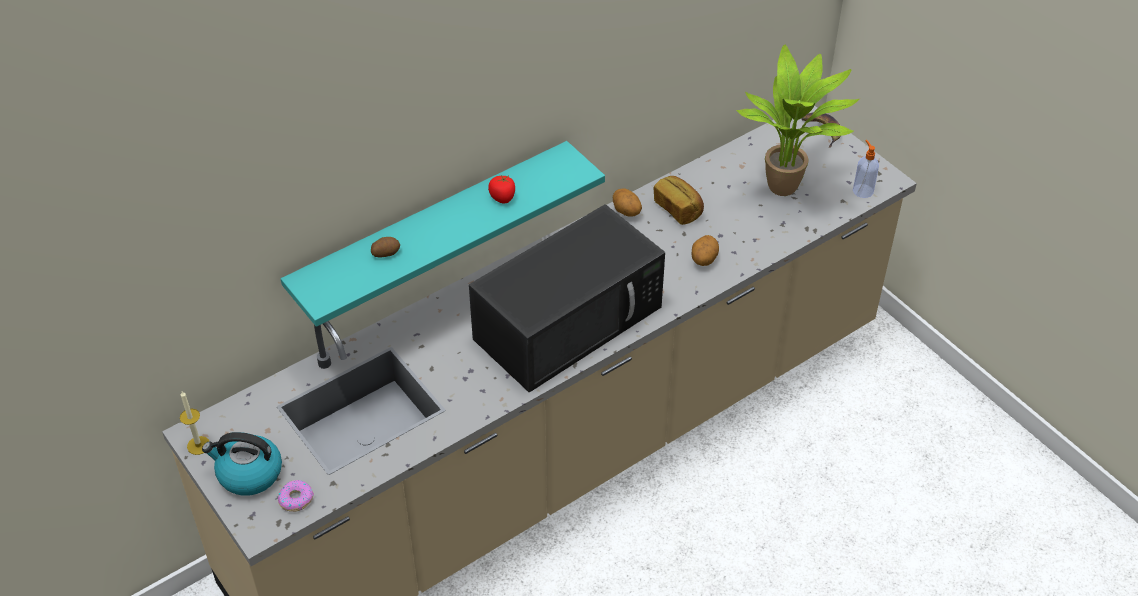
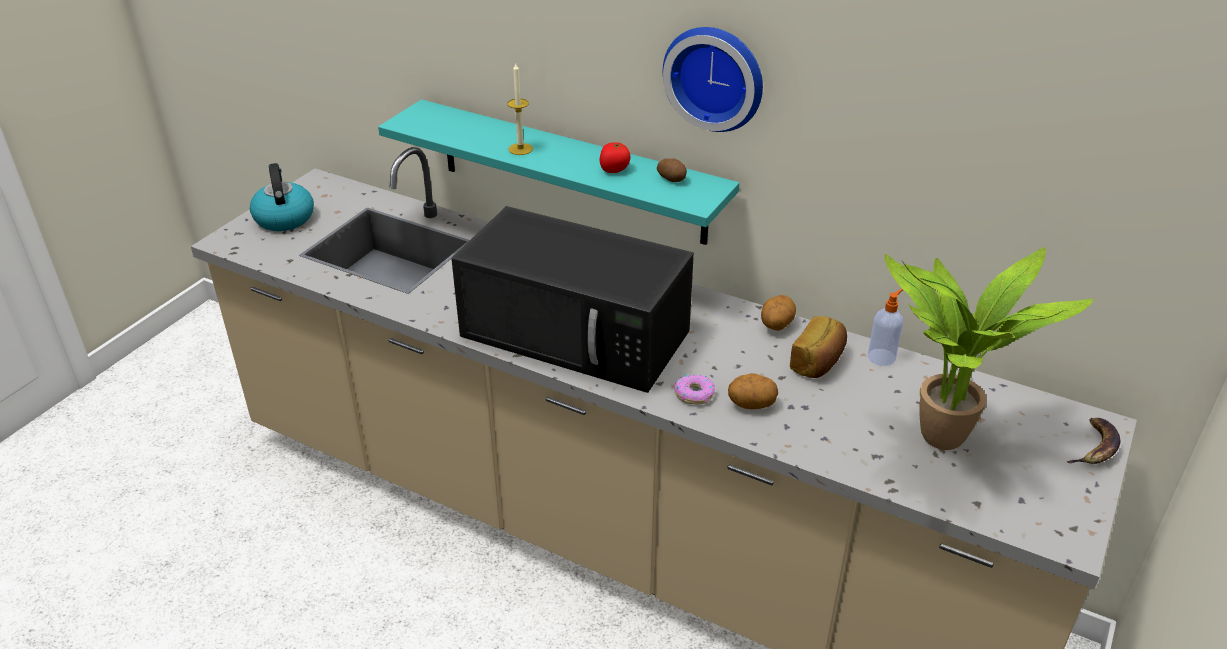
camera: 65 degrees right, 10 degrees down
candle [180,391,209,455] -> candle moved to [507,62,533,155]
donut [278,480,314,512] -> donut moved to [674,375,715,404]
potato [371,237,400,257] -> potato moved to [657,159,687,182]
soap dispenser [853,140,879,198] -> soap dispenser moved to [868,289,903,366]
none -> wall clock [663,27,763,132]

